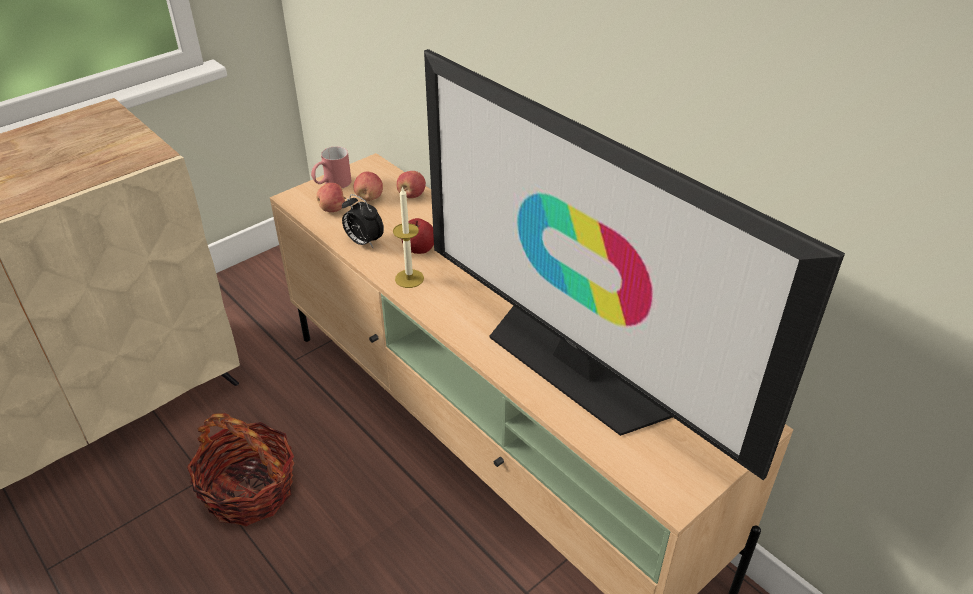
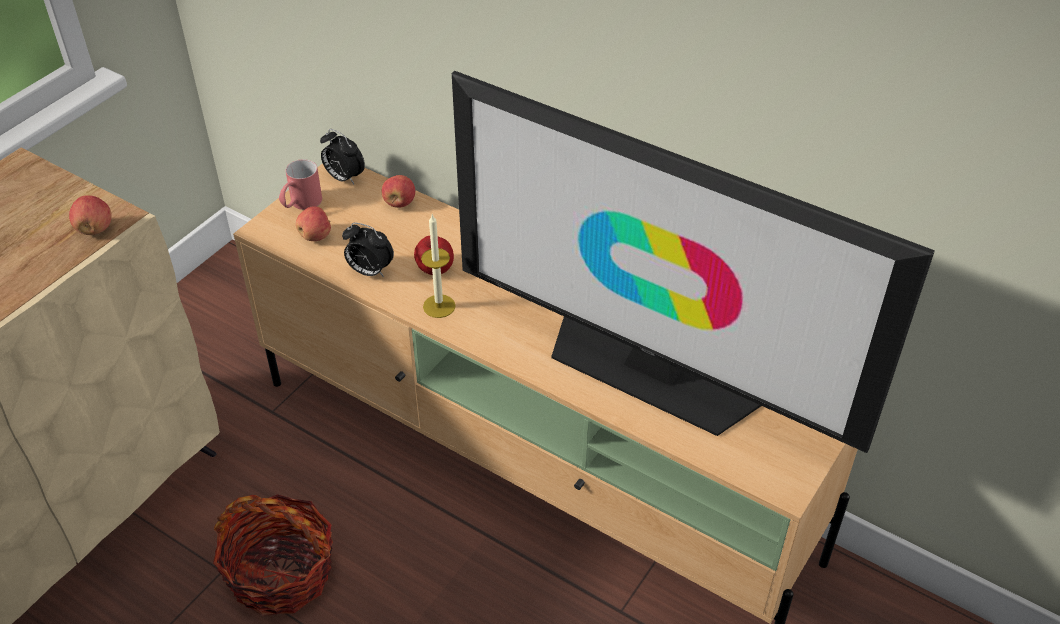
camera: 15 degrees left, 5 degrees up
apple [354,172,383,201] -> apple moved to [69,195,112,235]
none -> alarm clock [320,129,365,184]

